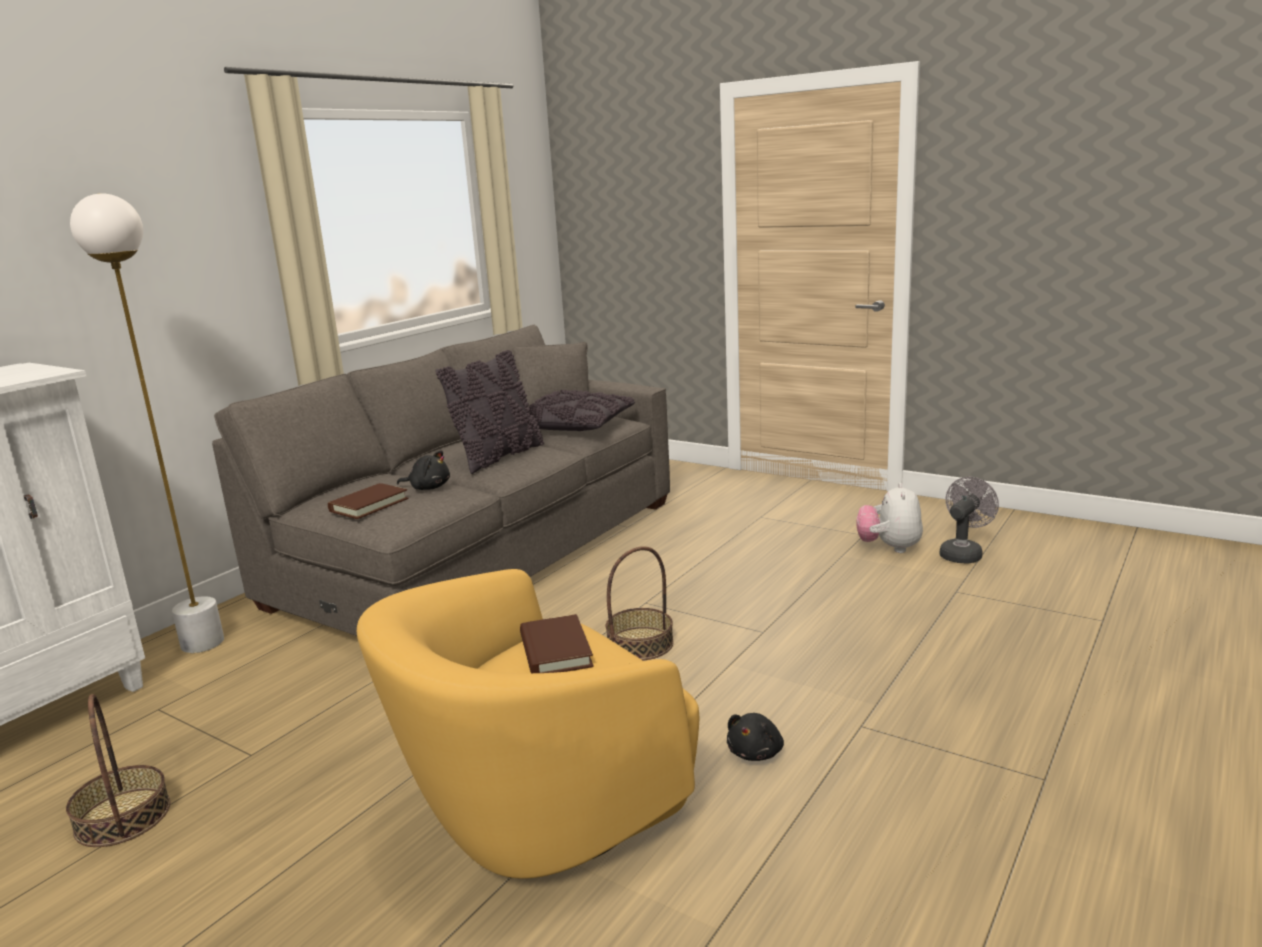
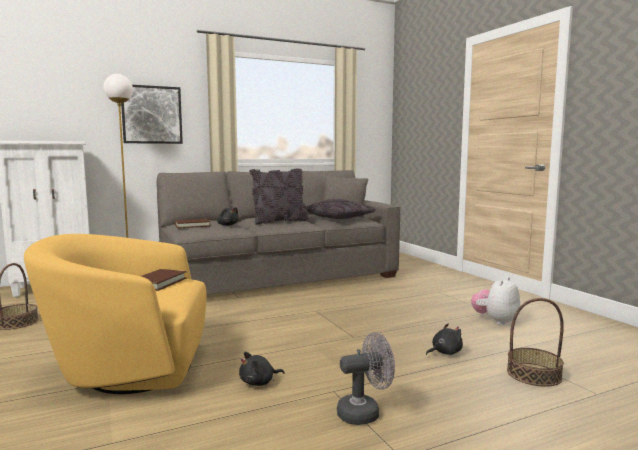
camera: 30 degrees right, 10 degrees down
basket [606,546,674,660] -> basket moved to [507,298,564,387]
grey fan [940,477,999,564] -> grey fan moved to [337,332,395,425]
none -> picture [121,85,183,144]
none -> black plush toy [426,323,463,355]

